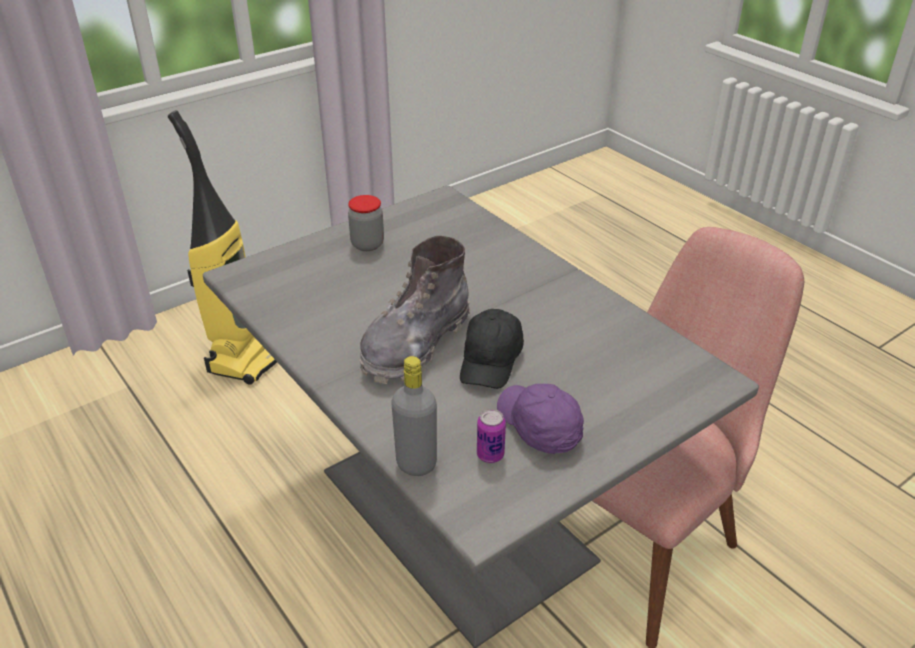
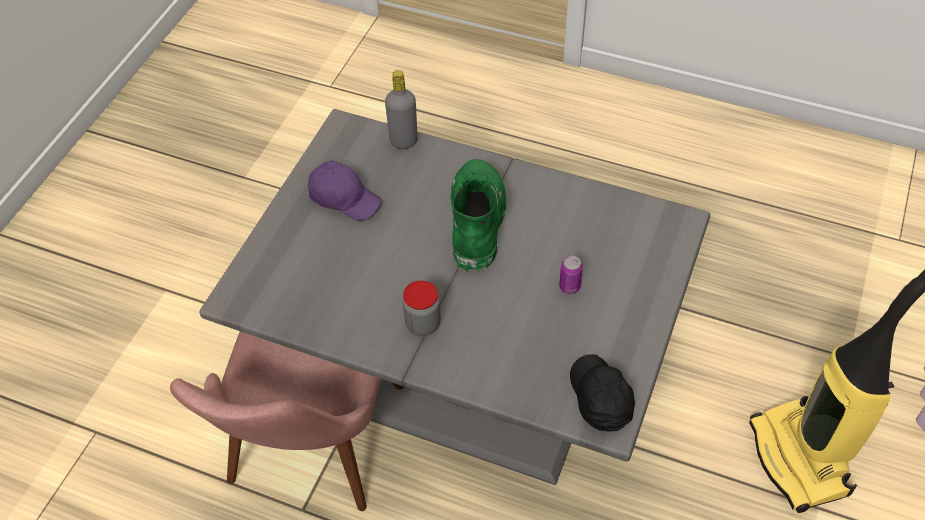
camera: 150 degrees right, 15 degrees up
jar [348,195,384,251] -> jar moved to [403,280,441,336]
grey boot [360,236,470,384] -> green boot [450,159,507,272]
black cap [460,309,524,389] -> black cap moved to [570,354,635,432]
can [477,409,506,463] -> can moved to [559,256,583,294]

